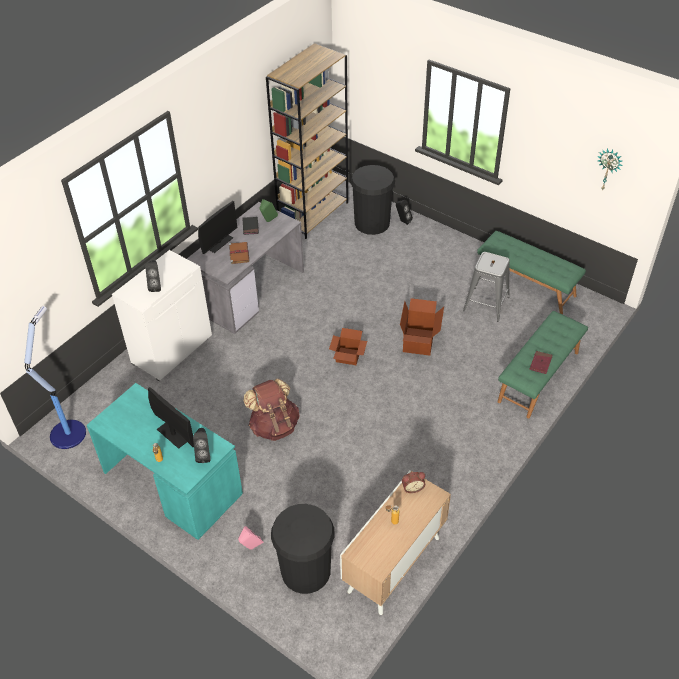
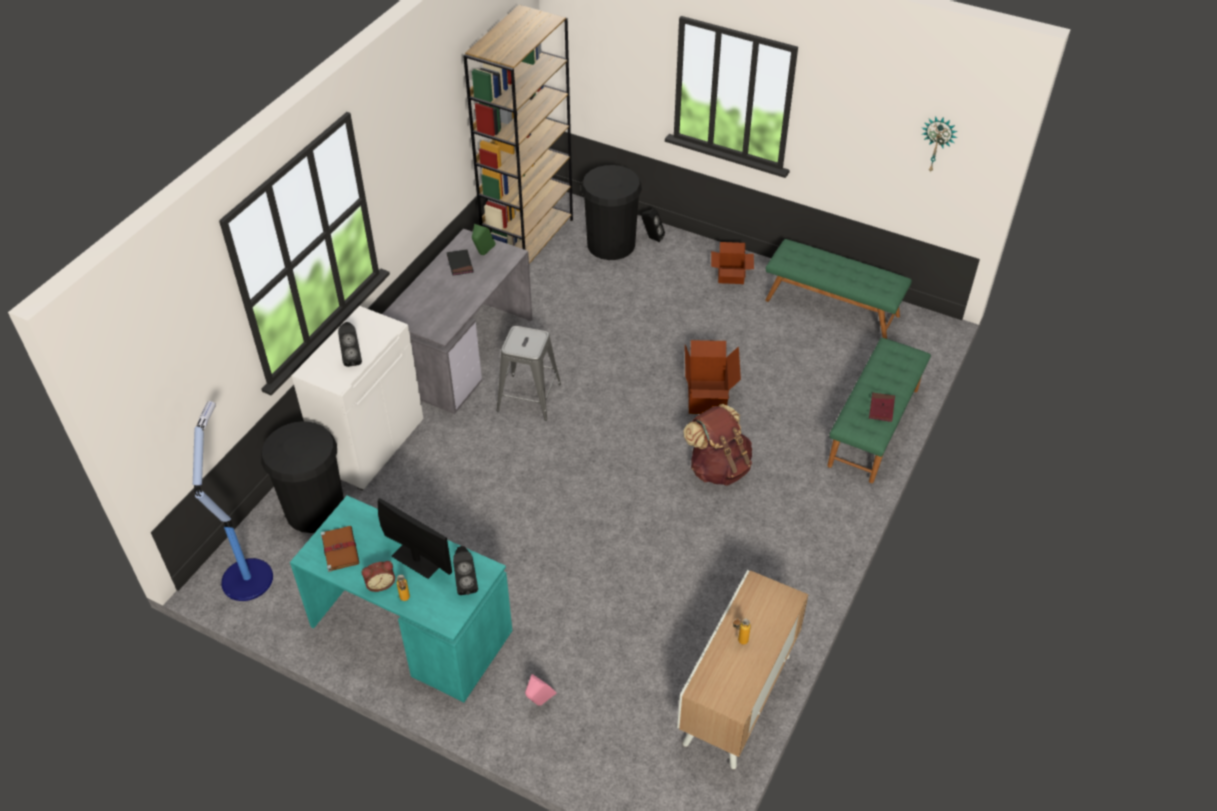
camera: 10 degrees left, 0 degrees up
monitor [198,201,237,254] -> none
brown book [229,242,249,264] -> brown book moved to [321,526,359,572]
brown backpack [243,379,300,441] -> brown backpack moved to [683,404,752,486]
black trash can [271,504,335,594] -> black trash can moved to [261,421,344,533]
cardboard box [329,328,367,365] -> cardboard box moved to [711,242,754,284]
alarm clock [402,472,425,493] -> alarm clock moved to [362,561,395,592]
grey stool [463,252,510,322] -> grey stool moved to [496,326,561,421]

